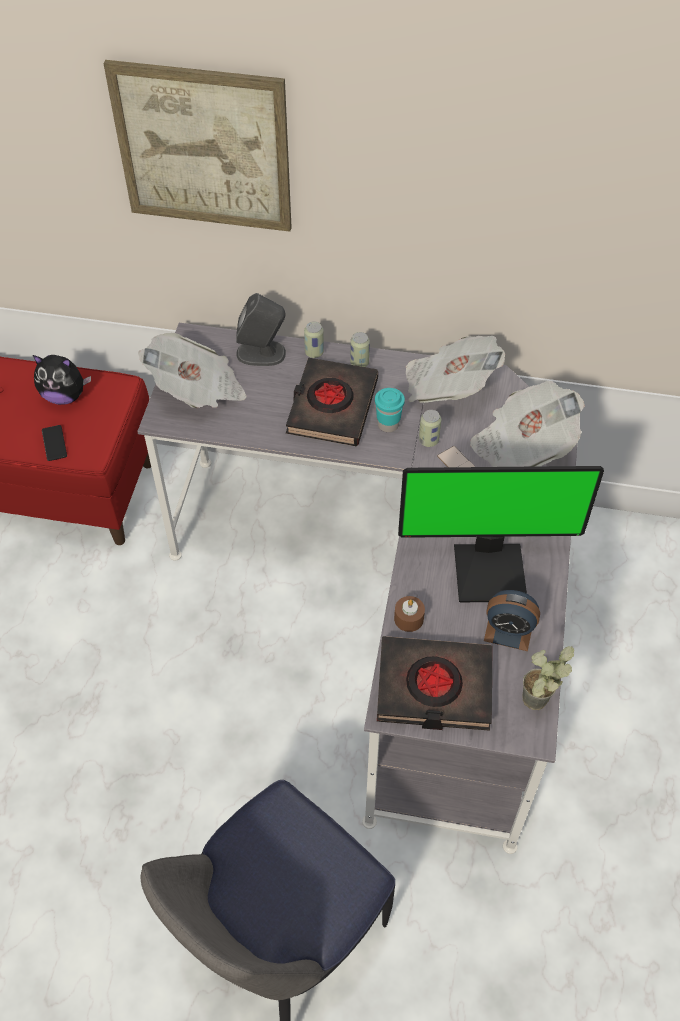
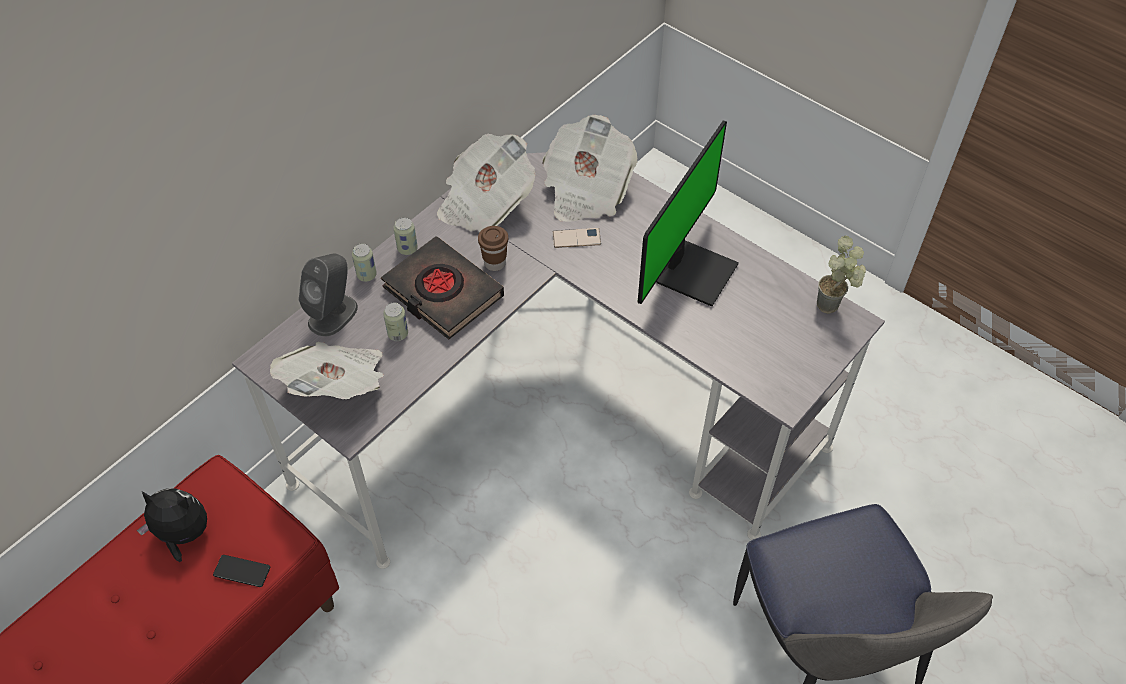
camera: 60 degrees left, 0 degrees up
plush toy [33,355,91,405] -> plush toy turned 120 degrees counterclockwise [137,488,207,563]
picture [103,60,292,232] -> none
turquoise cup [375,388,405,432] -> brown cup [478,226,508,271]
black book [377,636,493,731] -> none
brown candle [394,596,425,632] -> none
can [419,410,441,447] -> can moved to [383,302,408,341]
alarm clock [484,590,540,651] -> none

